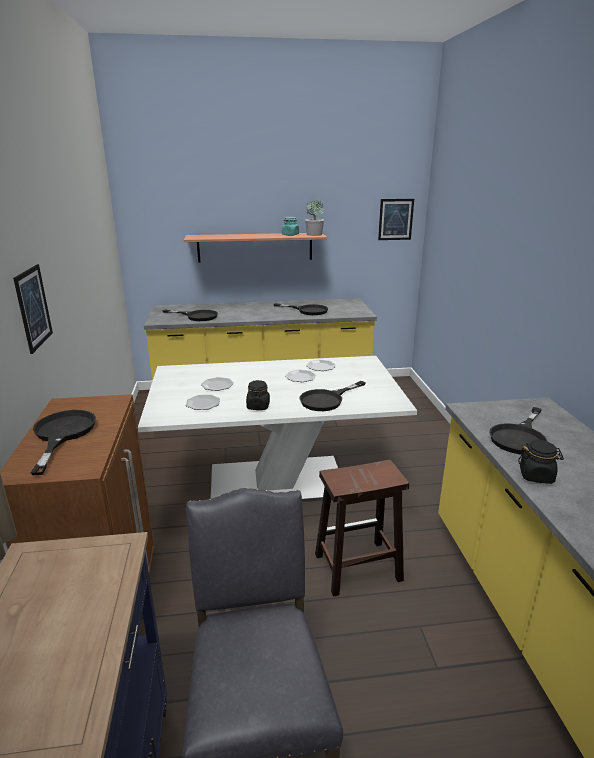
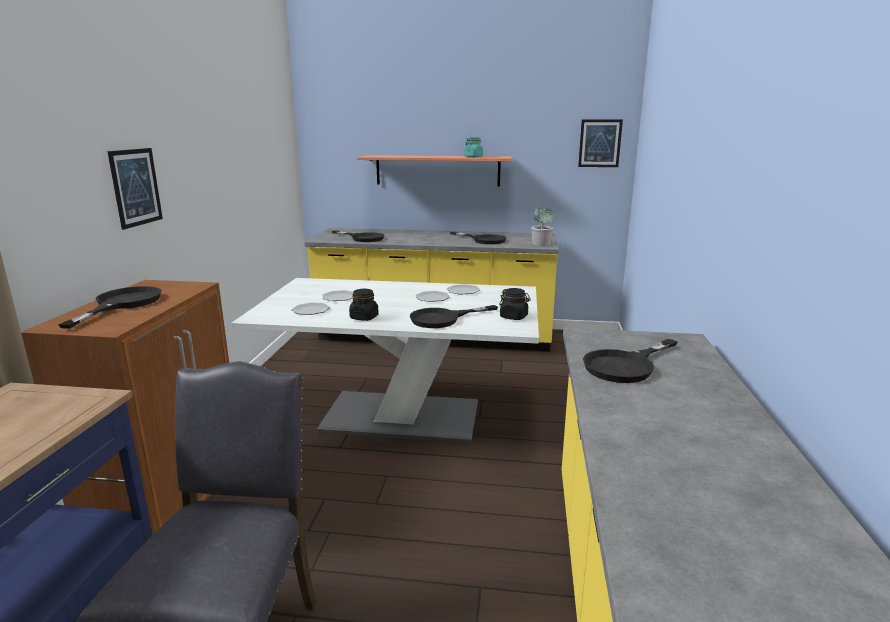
camera: 15 degrees right, 5 degrees down
potted plant [305,200,324,236] -> potted plant moved to [531,205,554,246]
brown stool [315,460,409,597] -> none
black jar [518,440,564,484] -> black jar moved to [499,288,531,320]

